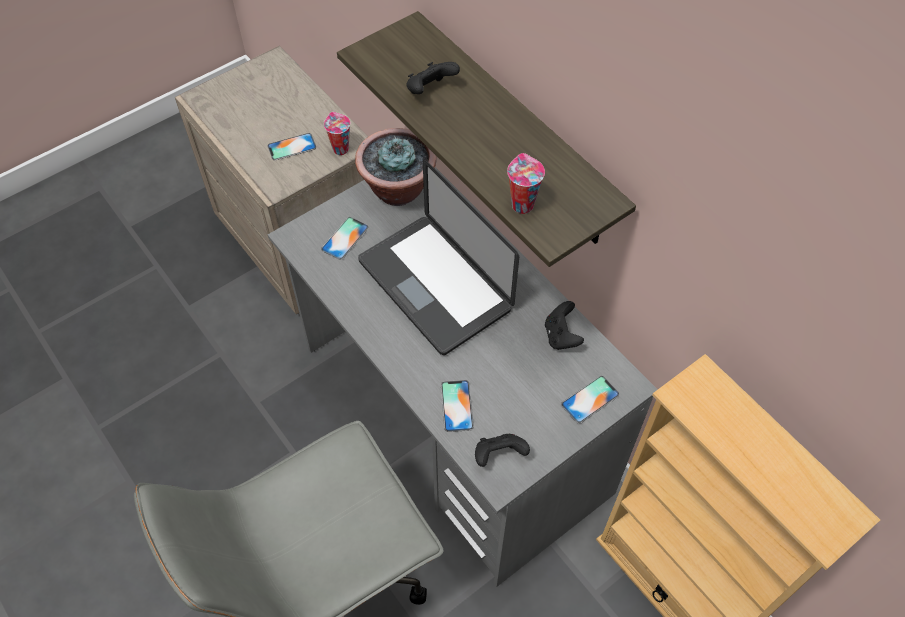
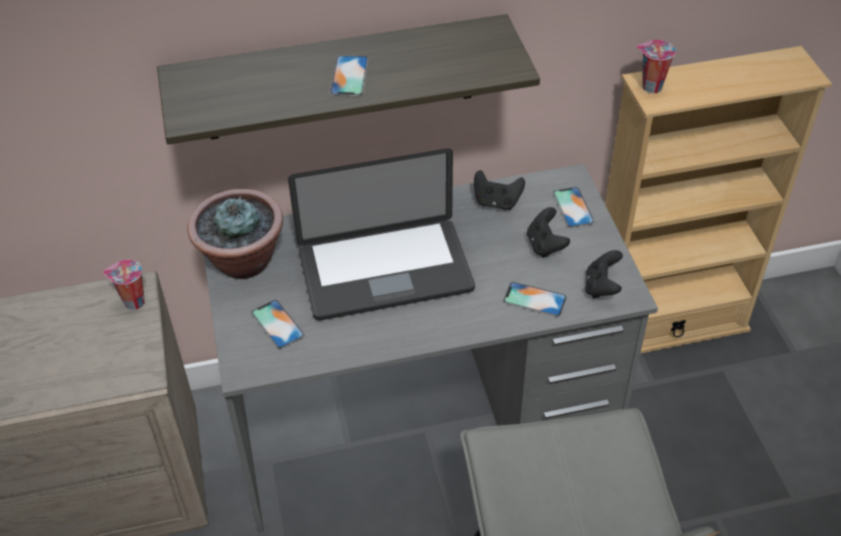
camera: 65 degrees left, 10 degrees down
phone [267,133,316,160] -> phone moved to [329,55,369,96]
black game controller [406,62,460,94] -> black game controller moved to [527,207,570,258]
cup [507,153,545,214] -> cup moved to [637,40,676,93]

